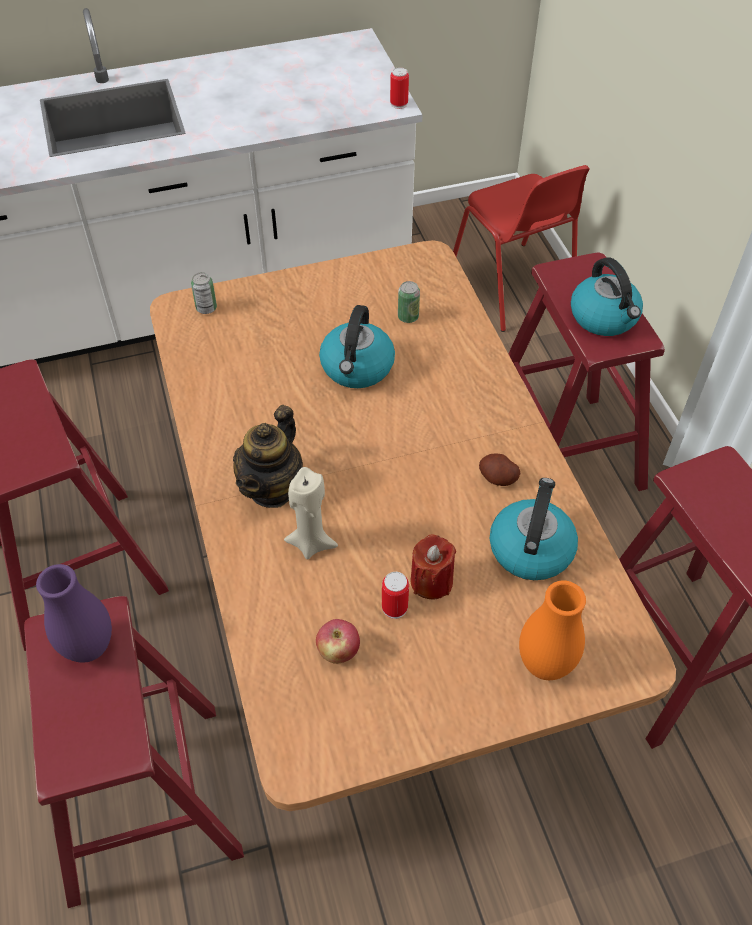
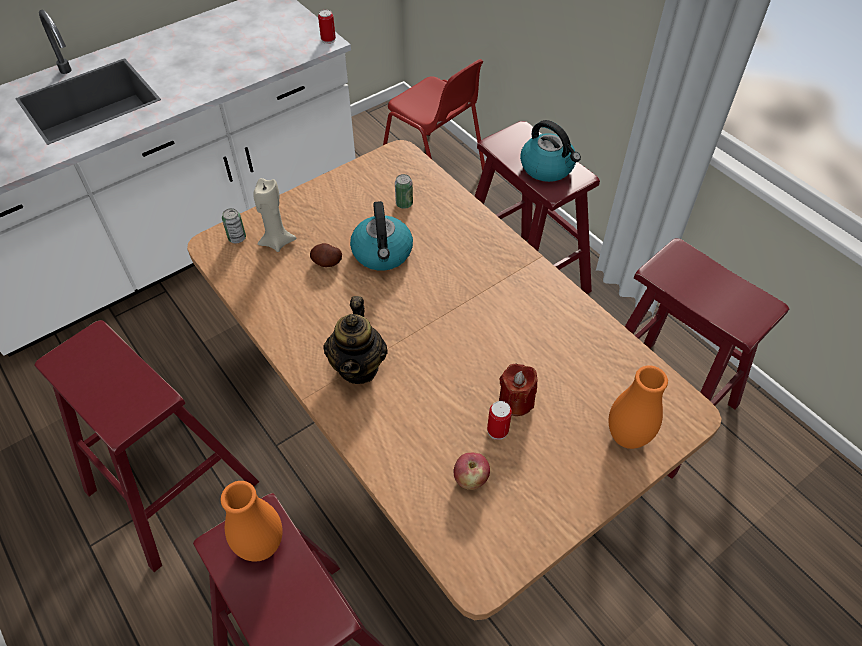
camera: 20 degrees left, 0 degrees up
purple vase [36,564,112,662] -> orange vase [221,481,283,562]
beige candle [284,467,338,560] -> beige candle moved to [254,178,297,252]
potato [479,454,520,486] -> potato moved to [310,243,342,267]
kettle [490,478,578,580] -> none

